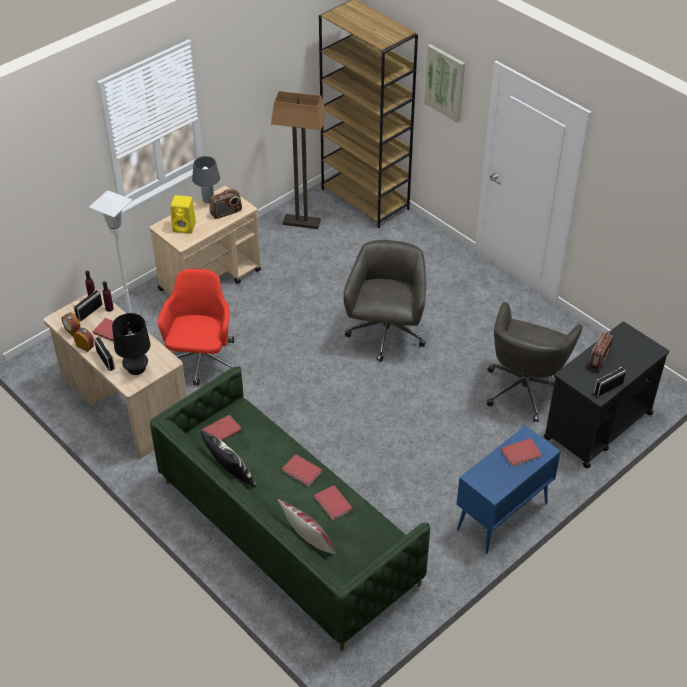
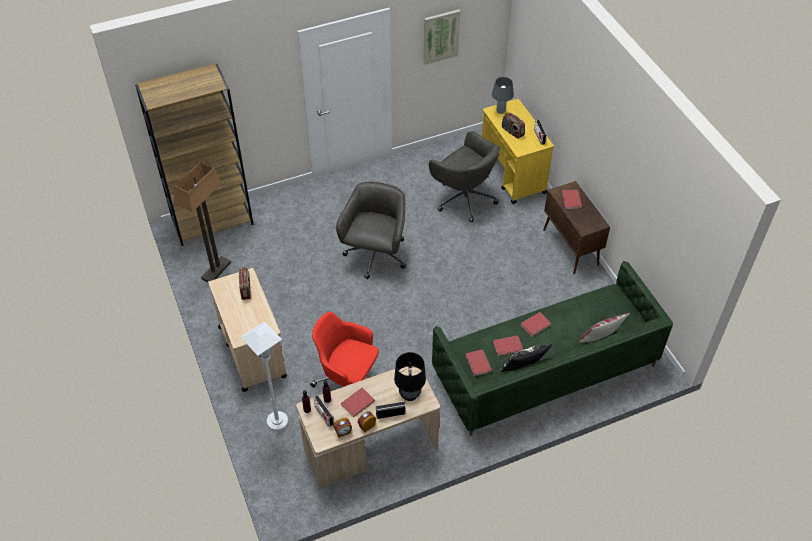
camera: 70 degrees left, 5 degrees up
yellow speaker [170,195,196,234] -> none
grey table lamp [192,156,220,203] -> grey table lamp moved to [492,77,514,114]
red book [314,485,353,521] -> red book moved to [493,335,523,356]
grey office chair [343,240,426,362] -> grey office chair turned 75 degrees clockwise [336,182,406,279]
picture [424,44,465,123] -> picture moved to [423,9,461,65]
blue cabinet [456,425,561,554] -> brown cabinet [543,181,610,274]
black cart [544,322,669,468] -> yellow cart [482,99,554,204]

